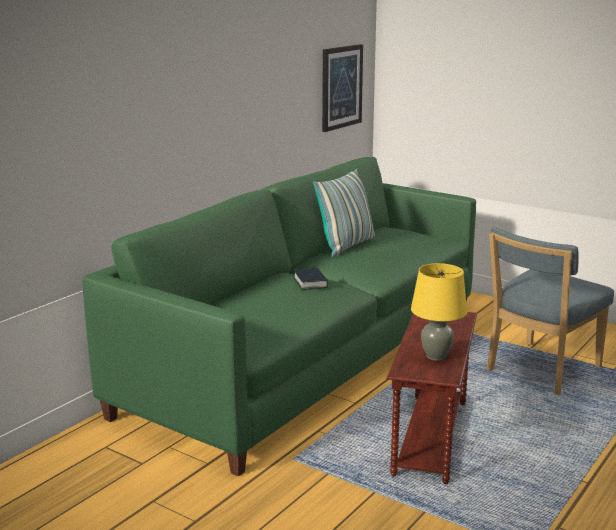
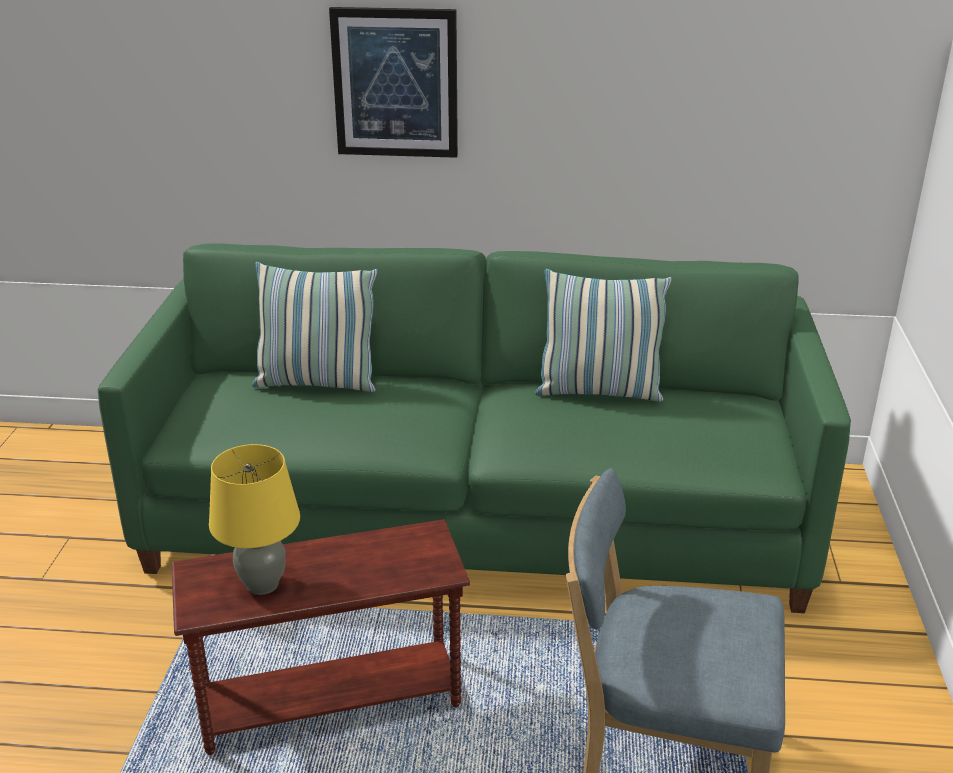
camera: 60 degrees right, 10 degrees up
book [294,268,328,290] -> none
picture [322,44,363,132] -> picture moved to [329,7,458,158]
none -> pillow [252,262,378,392]

